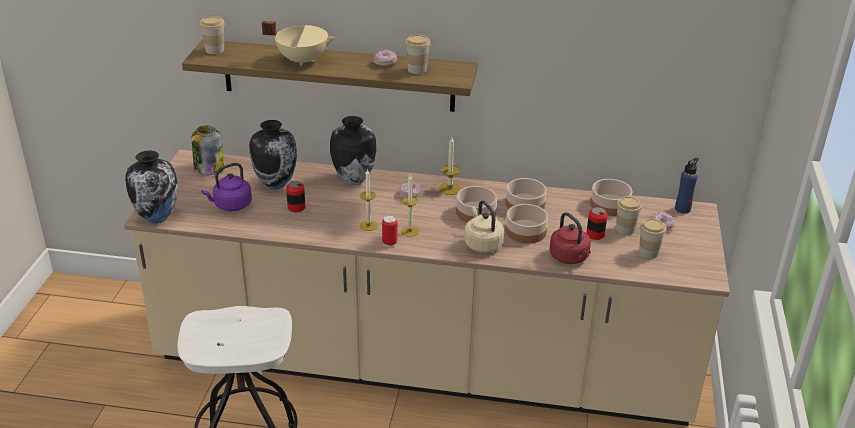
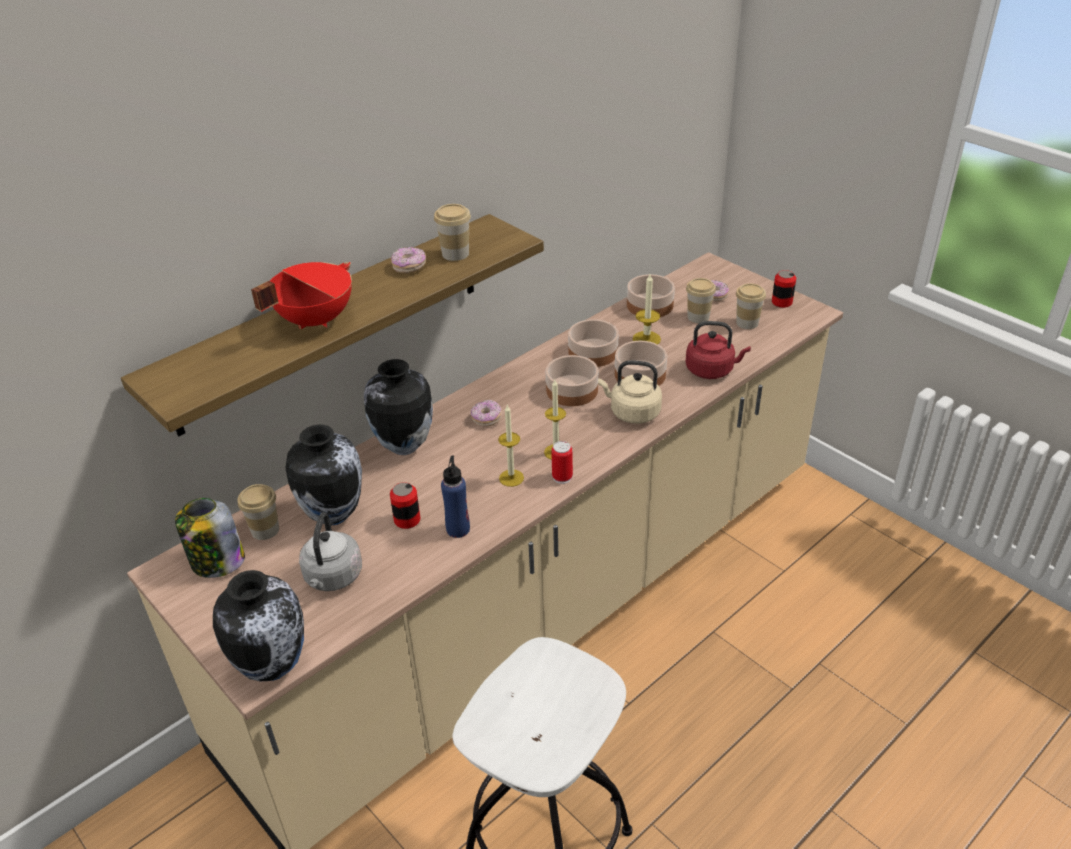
camera: 50 degrees left, 5 degrees up
cup [199,16,225,54] -> cup moved to [238,484,279,540]
purple kettle [201,163,252,211] -> grey kettle [299,512,362,591]
beige cooking pot [262,21,335,66] -> red cooking pot [251,262,352,329]
candle [439,137,461,195] -> candle moved to [632,274,661,344]
can [586,207,608,240] -> can moved to [772,270,796,308]
blue bottle [675,158,699,214] -> blue bottle moved to [441,455,470,538]

